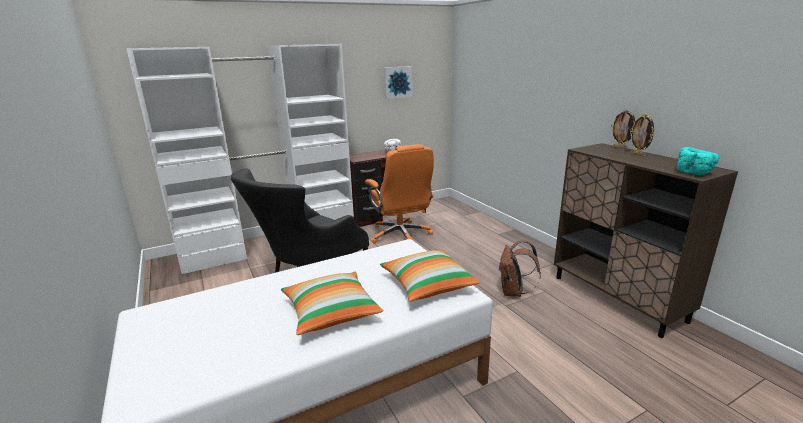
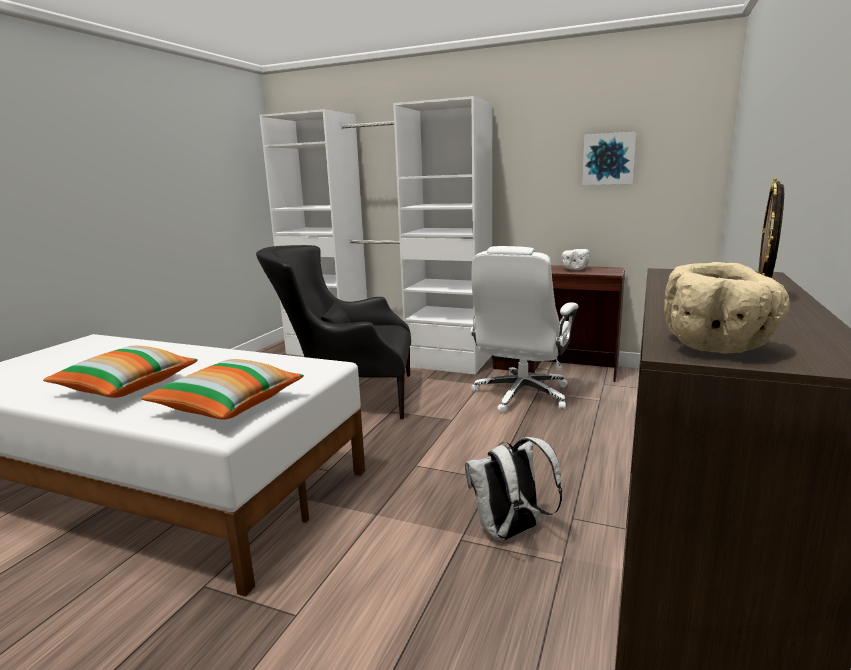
camera: 50 degrees right, 5 degrees down
orange office chair [365,144,434,244] -> white office chair [470,246,578,413]
brown backpack [499,240,541,297] -> white backpack [465,437,562,541]
picture frame [611,109,636,149] -> none
turquoise bowl [677,147,719,175] -> beige bowl [664,262,790,354]

